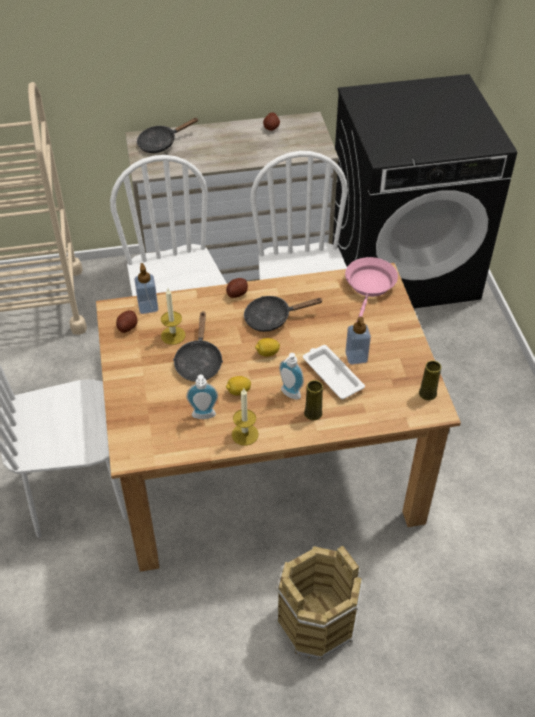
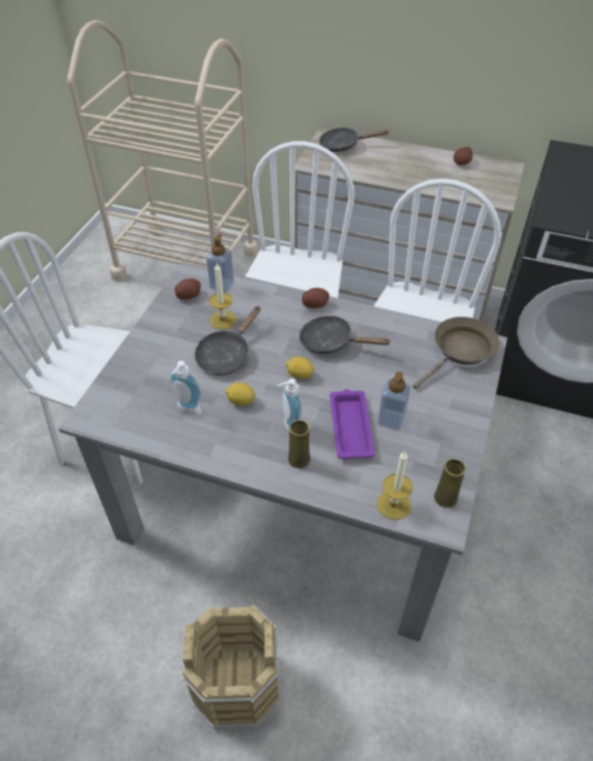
camera: 30 degrees right, 0 degrees up
brown dining table [96,263,461,572] -> grey dining table [58,262,508,642]
candle [232,388,259,446] -> candle moved to [377,451,413,520]
white tray [303,345,365,399] -> purple tray [330,389,375,459]
pink frying pan [345,257,398,321] -> brown frying pan [413,317,499,389]

